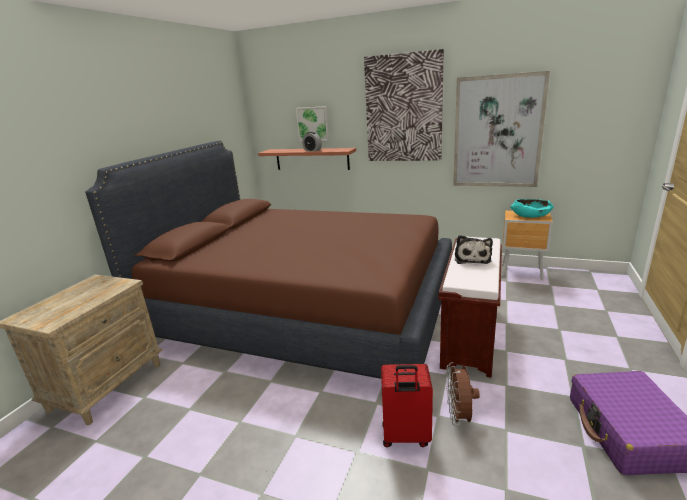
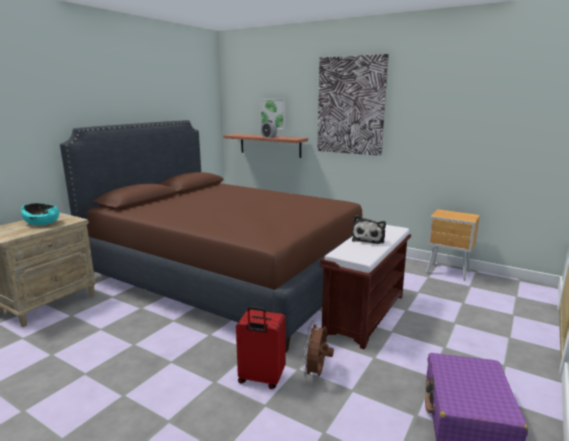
camera: 10 degrees right, 5 degrees down
picture [453,71,550,187] -> none
turquoise bowl [510,199,554,218] -> turquoise bowl moved to [21,203,59,225]

